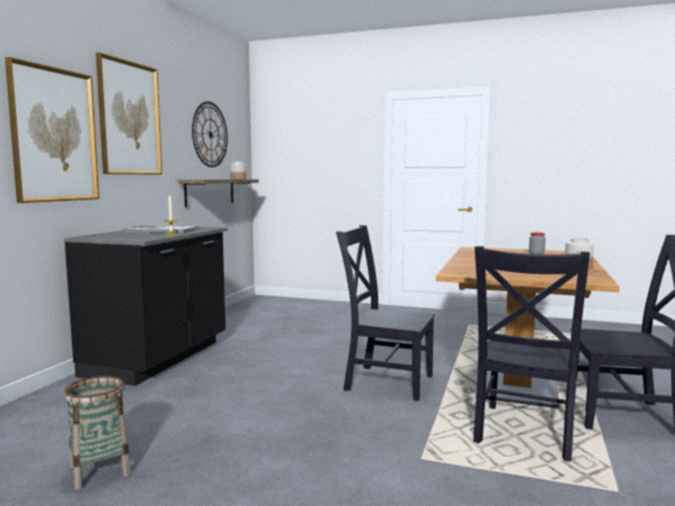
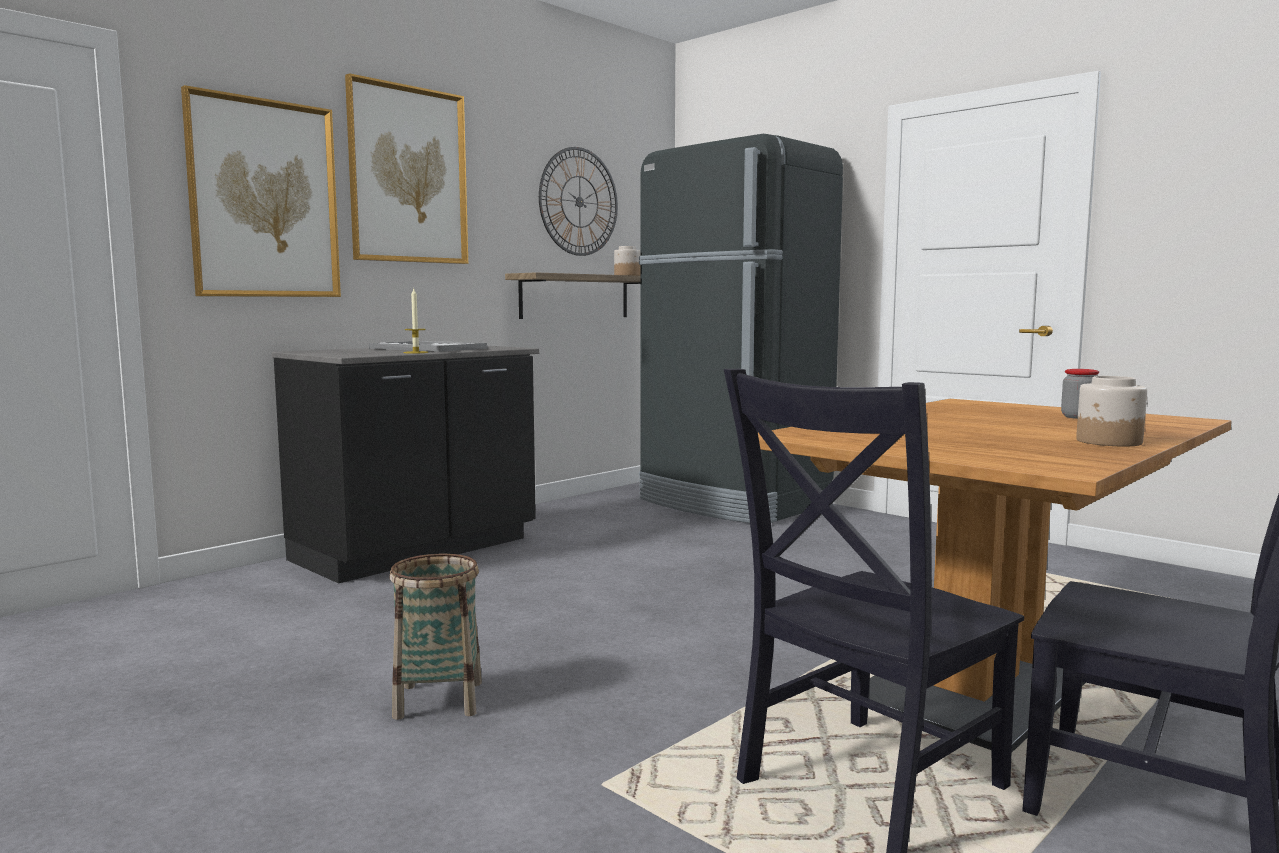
camera: 25 degrees right, 0 degrees up
basket [64,376,131,490] -> basket moved to [389,554,482,720]
black chair [336,225,435,401] -> none
none -> black fridge [639,134,843,523]

